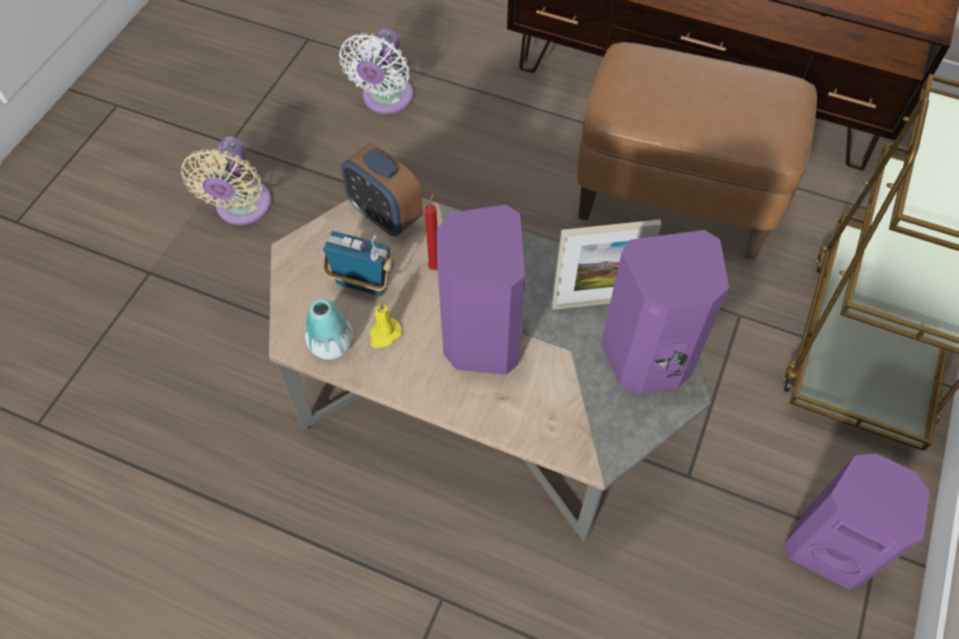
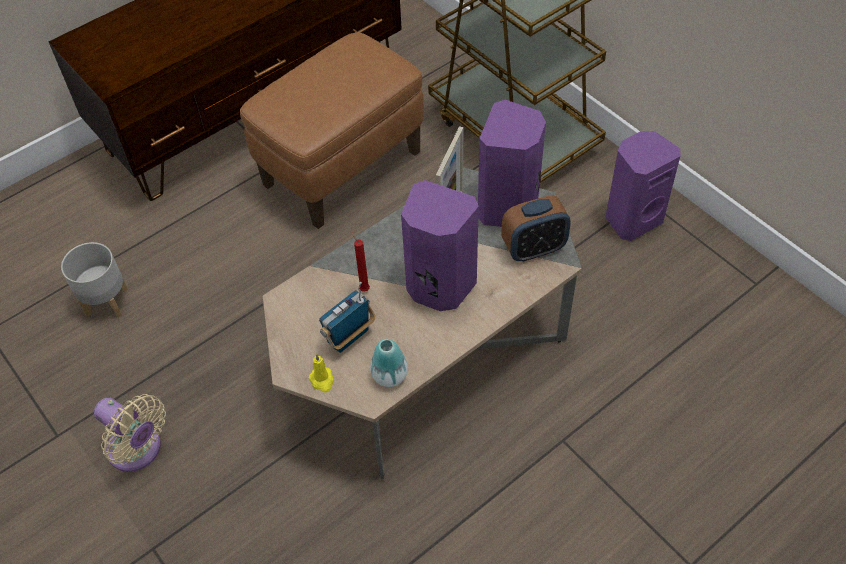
camera: 60 degrees left, 5 degrees down
white fan [339,28,414,114] -> grey planter [61,242,128,318]
alarm clock [341,143,423,236] -> alarm clock moved to [501,195,571,262]
yellow candle [370,302,402,348] -> yellow candle moved to [308,354,334,393]

